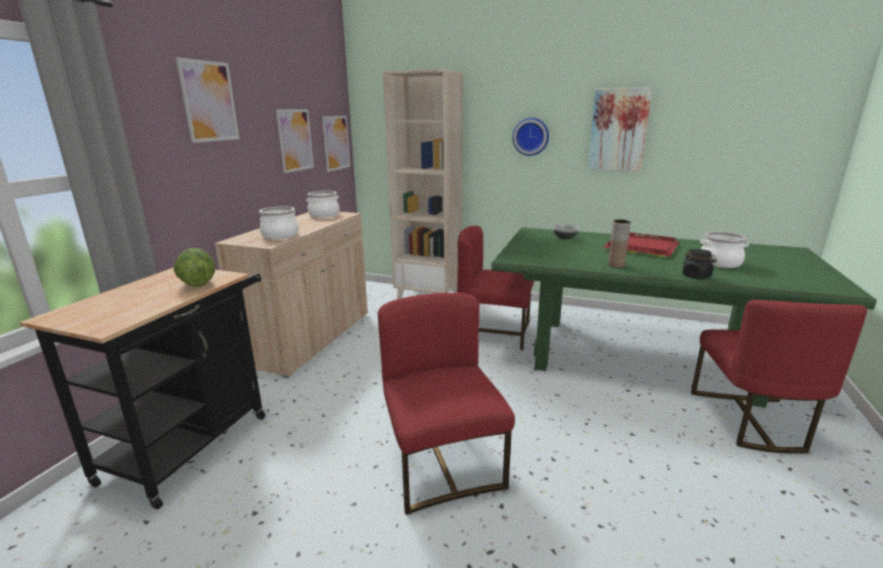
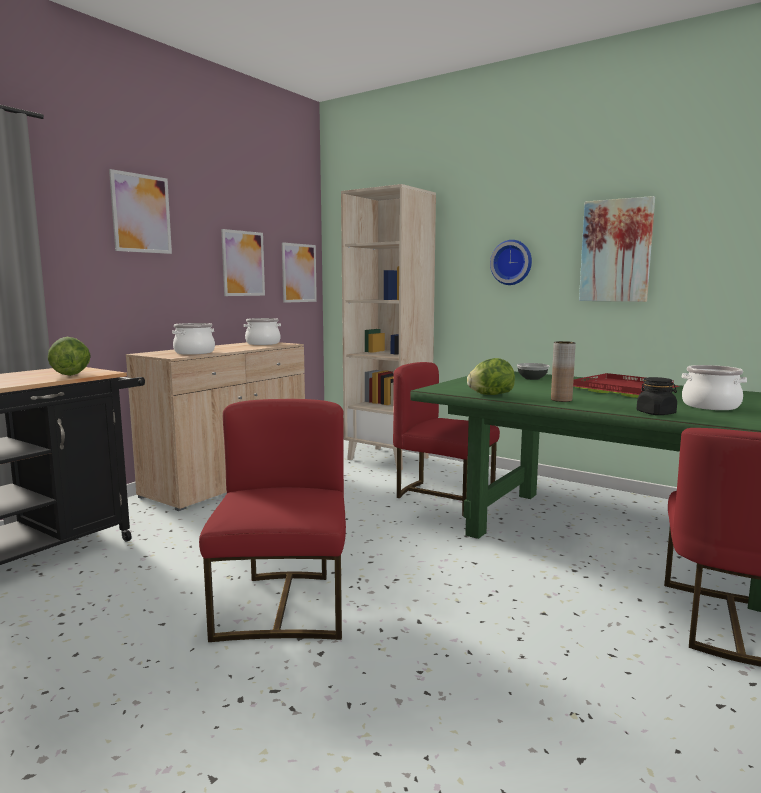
camera: 15 degrees right, 10 degrees down
none -> lettuce [467,358,515,395]

